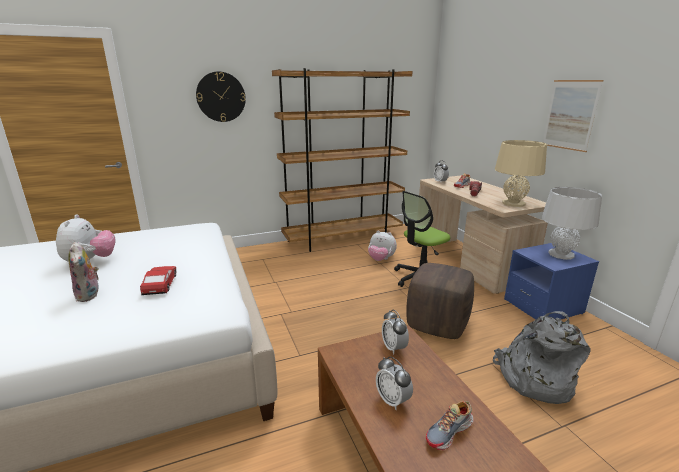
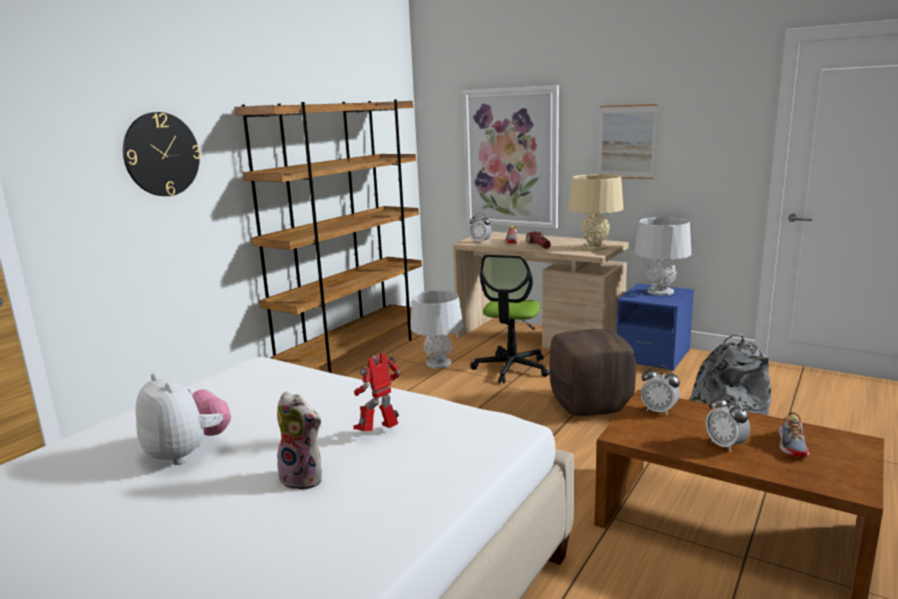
camera: 35 degrees left, 5 degrees down
toy car [140,266,176,295] -> toy robot [353,353,401,431]
plush toy [368,230,397,261] -> grey table lamp [411,290,463,368]
alarm clock [376,357,413,410] -> alarm clock turned 45 degrees clockwise [706,394,750,452]
none -> picture [463,85,559,229]

